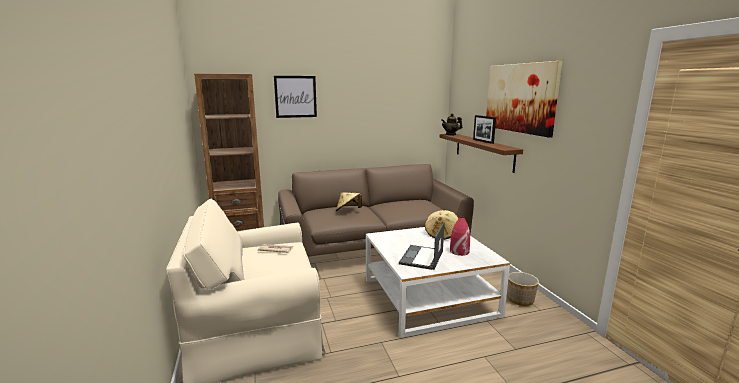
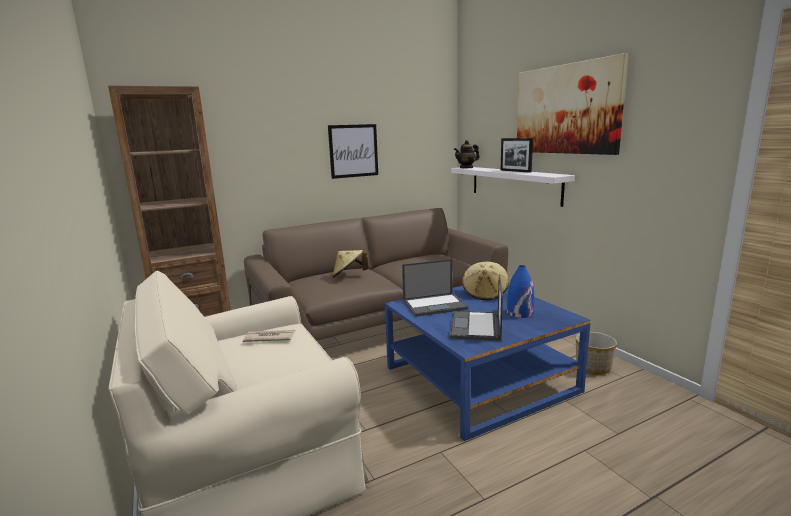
camera: 10 degrees left, 0 degrees up
picture [274,76,317,118] -> picture moved to [328,124,378,179]
white coffee table [366,227,510,338] -> blue coffee table [385,286,591,441]
brown shelf [440,134,523,173] -> white shelf [451,167,575,207]
red vase [450,216,470,256] -> blue vase [507,265,534,318]
none -> laptop [402,259,468,317]

